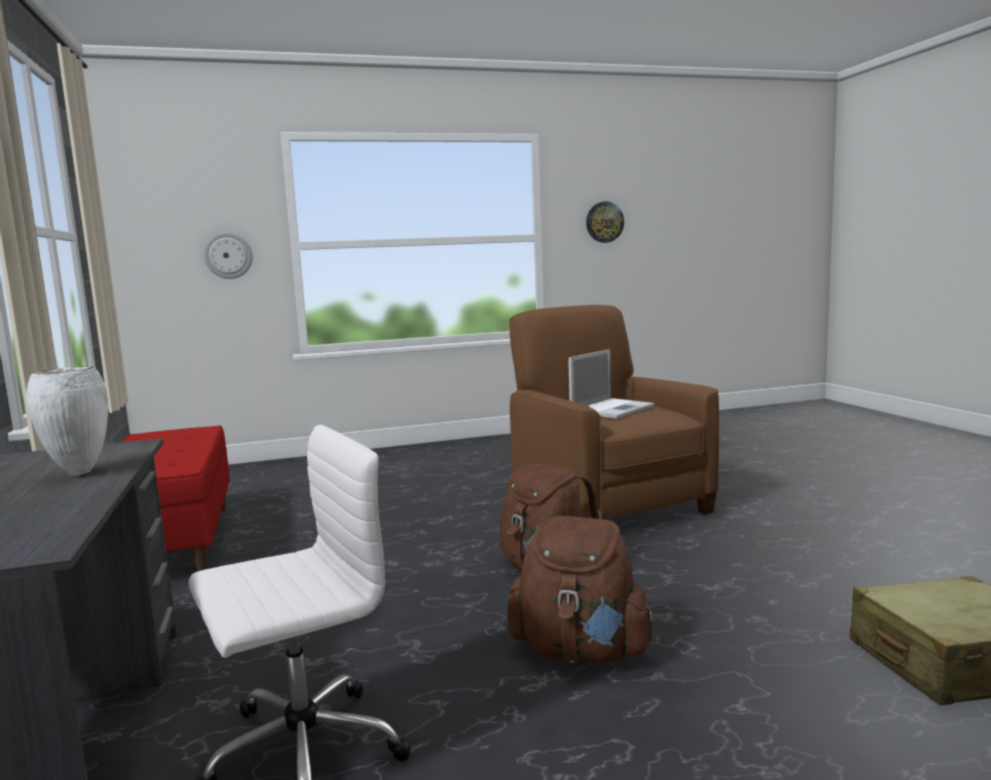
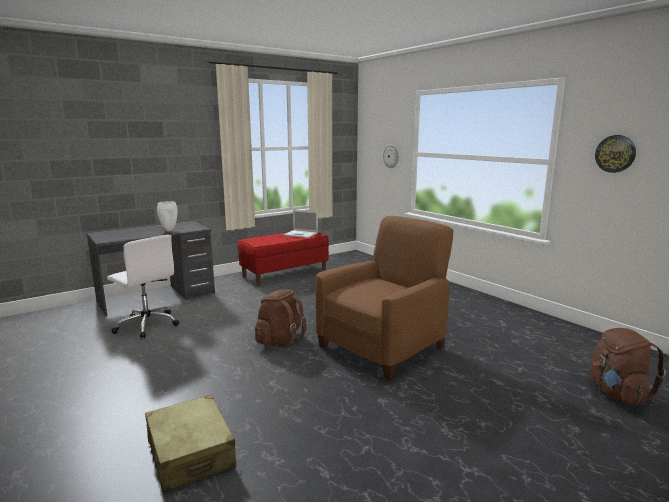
camera: 70 degrees right, 5 degrees up
brown backpack [508,516,656,664] -> brown backpack moved to [590,328,666,405]
laptop [568,349,654,419] -> laptop moved to [283,210,318,238]

